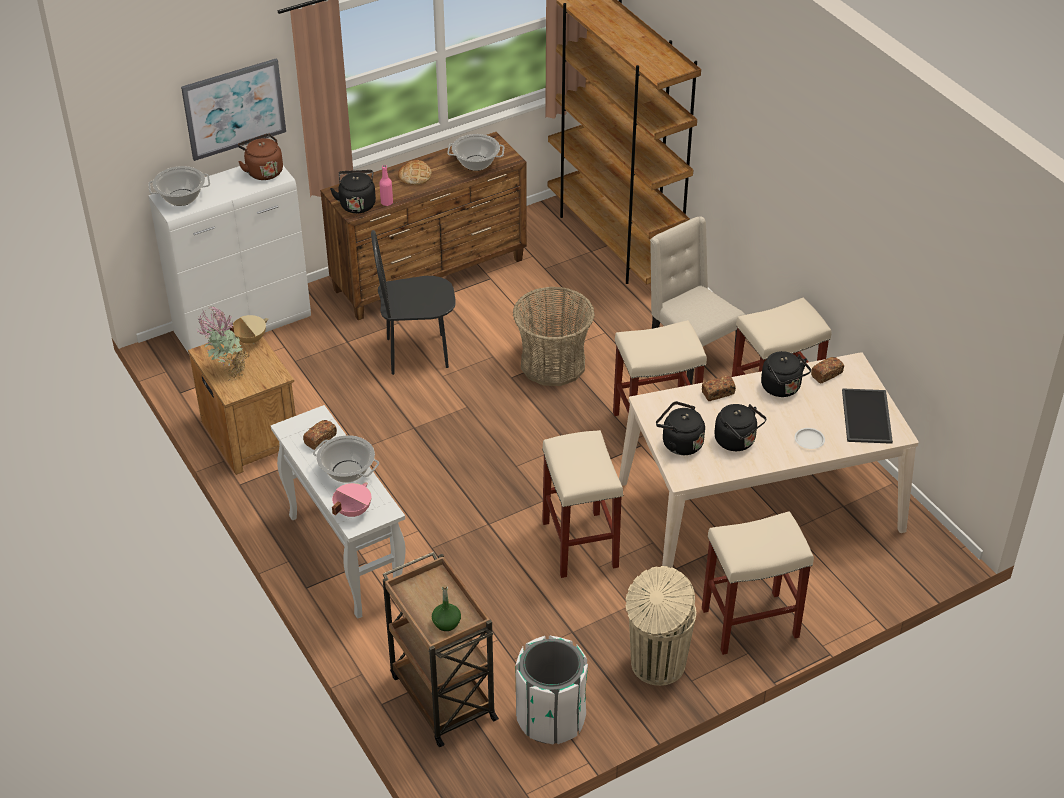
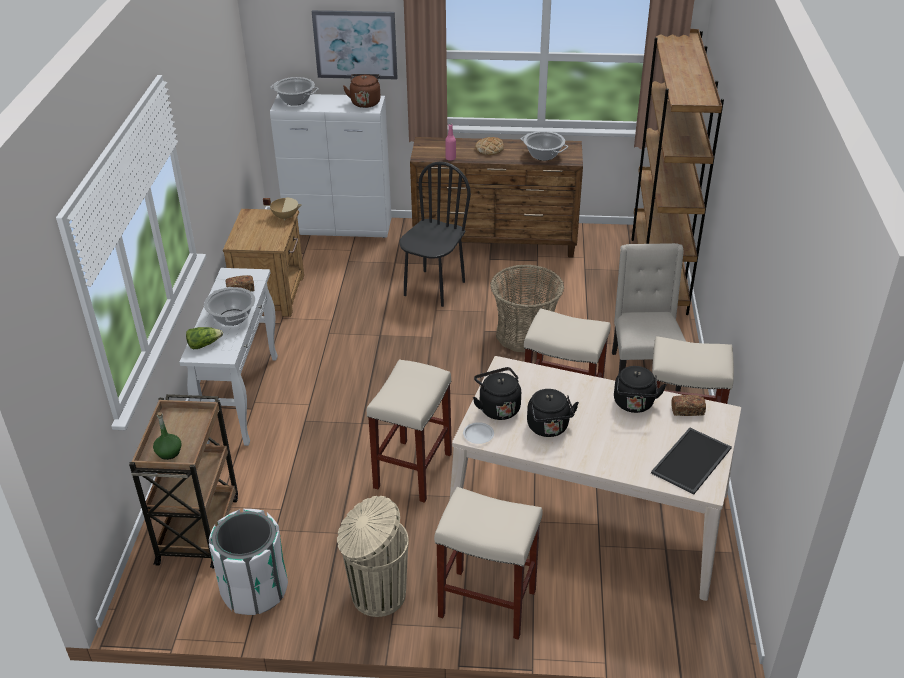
camera: 35 degrees right, 5 degrees down
potted plant [197,306,250,381] -> none
black kettle [330,170,376,213] -> none
pink cooking pot [332,482,372,517] -> lettuce [186,327,223,349]
black chair [371,230,456,375] -> black chair turned 90 degrees clockwise [399,161,471,307]
bread [702,375,736,401] -> none
white plate [795,428,825,449] -> white plate moved to [463,422,494,444]

